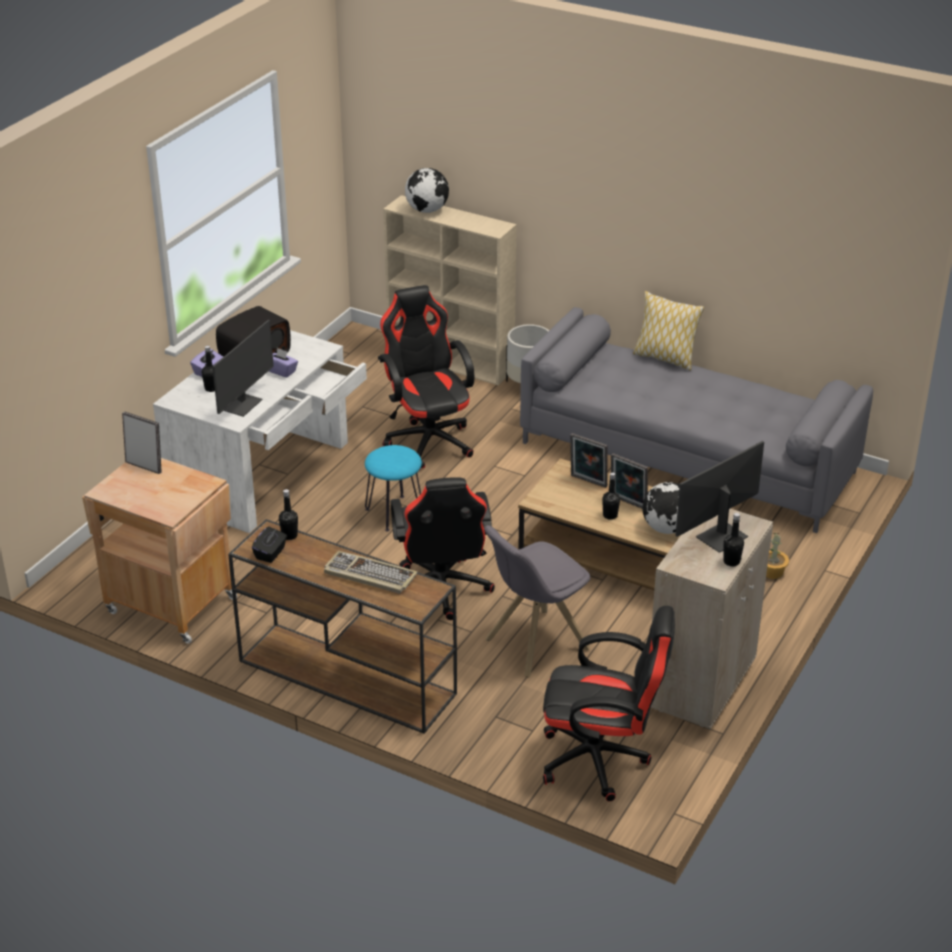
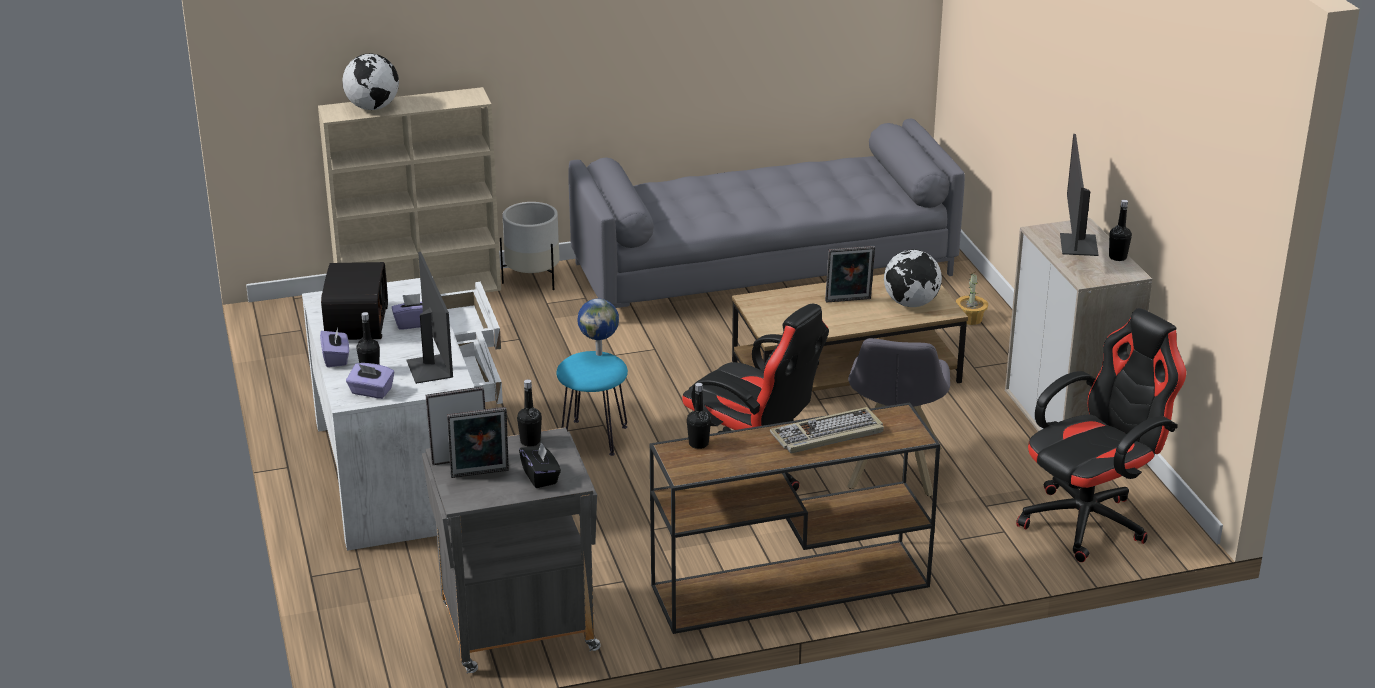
camera: 45 degrees left, 5 degrees down
brown cart [82,458,237,643] -> grey cart [422,427,601,674]
black tissue box [252,526,287,563] -> black tissue box moved to [519,441,561,488]
black office chair [378,285,474,469] -> none
picture frame [570,433,608,488] -> picture frame moved to [447,407,509,478]
black bottle [602,473,620,520] -> black bottle moved to [517,379,542,447]
pillow [633,291,704,371] -> none
none -> purple tissue box [346,363,394,399]
none -> globe [578,299,619,356]

